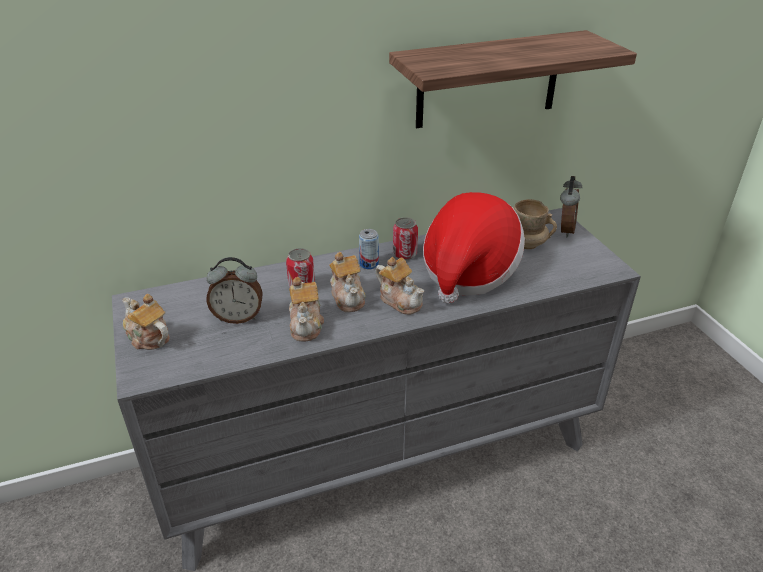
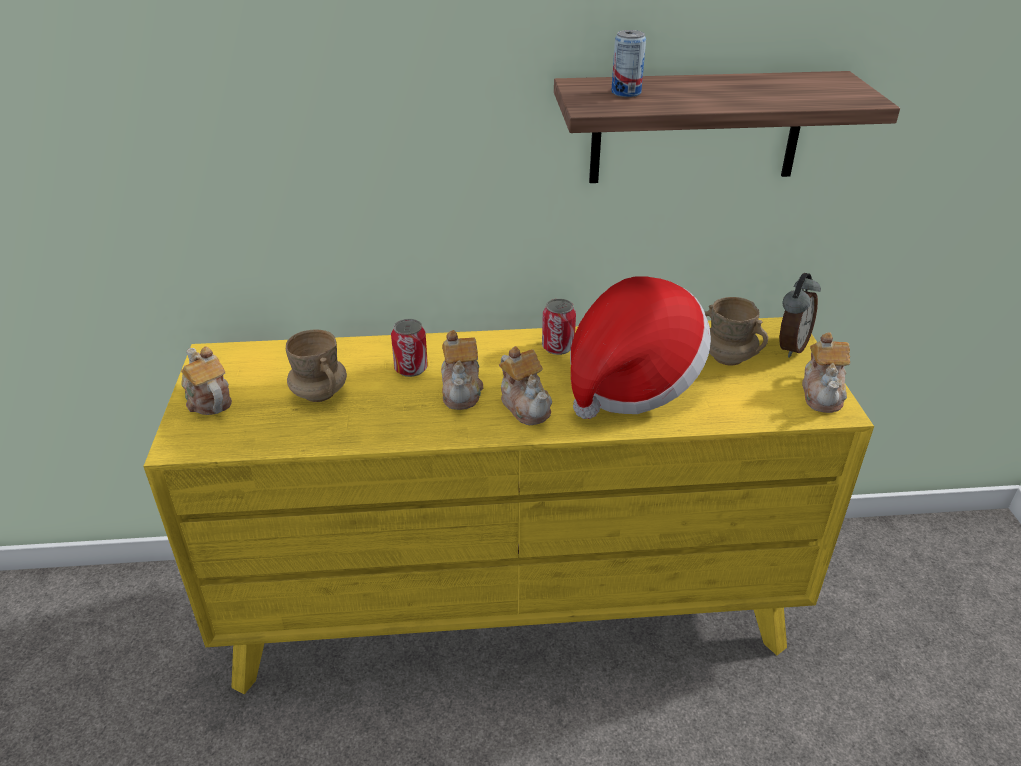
camera: 15 degrees right, 0 degrees up
grey dresser [112,208,641,571] -> yellow dresser [143,317,874,694]
alarm clock [207,257,263,324] -> beige mug [286,330,347,402]
teapot [289,277,324,341] -> teapot moved to [802,332,850,413]
can [359,229,379,269] -> can moved to [611,30,646,97]

